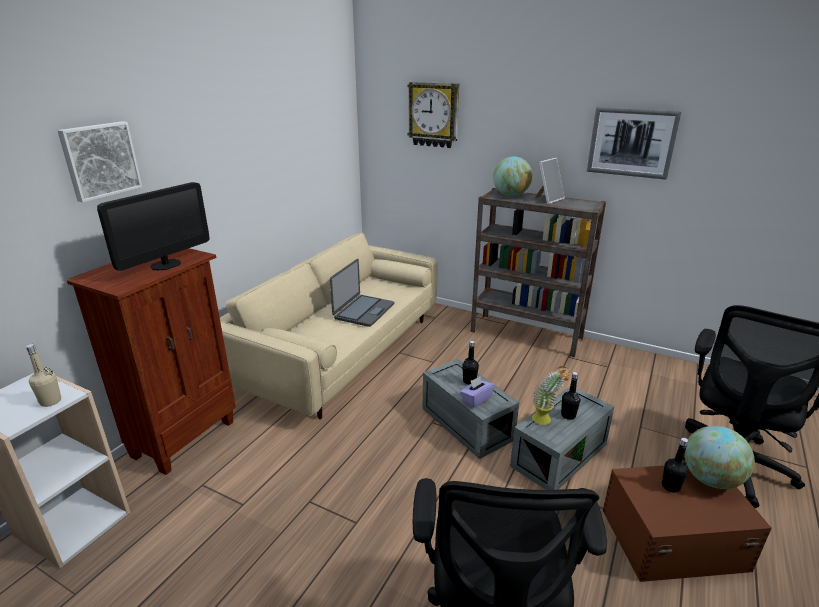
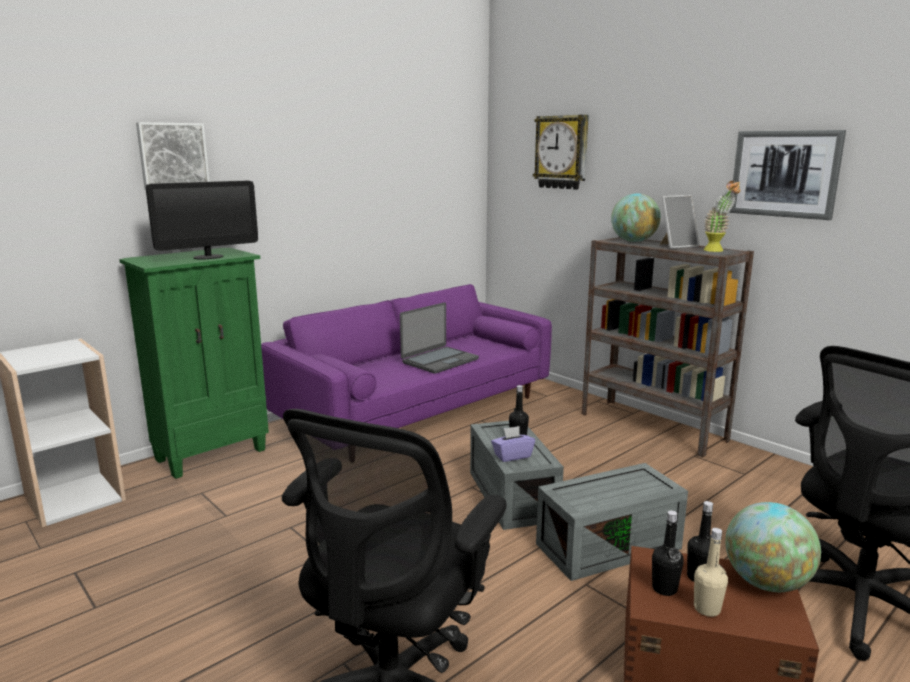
camera: 20 degrees right, 10 degrees down
beige bottle [26,344,61,407] -> beige bottle moved to [694,528,728,617]
brown cabinet [67,248,236,475] -> green cabinet [119,248,269,479]
beige sofa [220,233,438,419] -> purple sofa [261,284,552,428]
potted plant [532,366,571,425] -> potted plant moved to [703,181,740,252]
black bottle [561,372,581,420] -> black bottle moved to [652,511,684,596]

